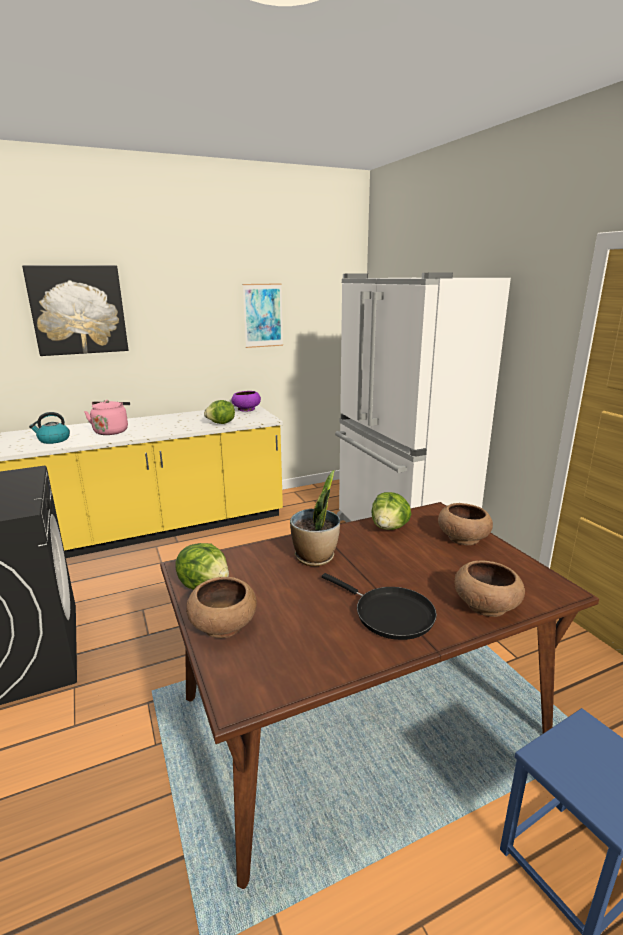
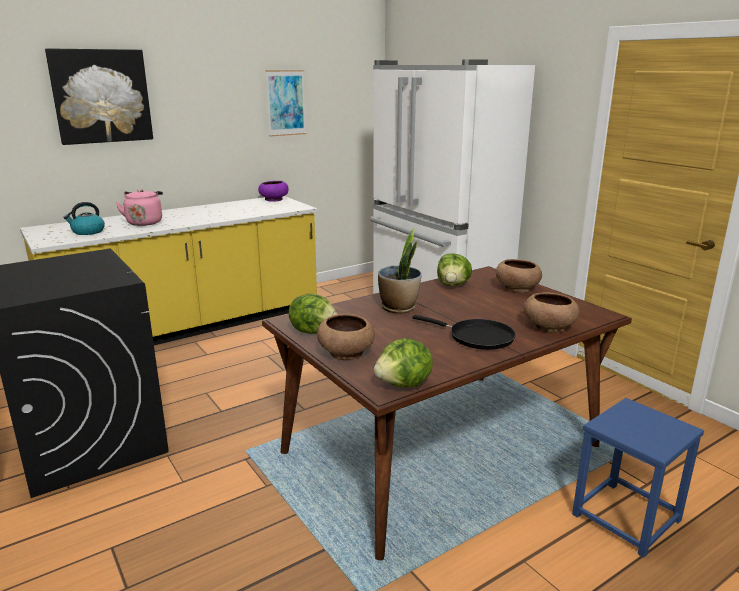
camera: 10 degrees left, 0 degrees up
lettuce [204,400,235,424] -> lettuce moved to [374,338,433,387]

